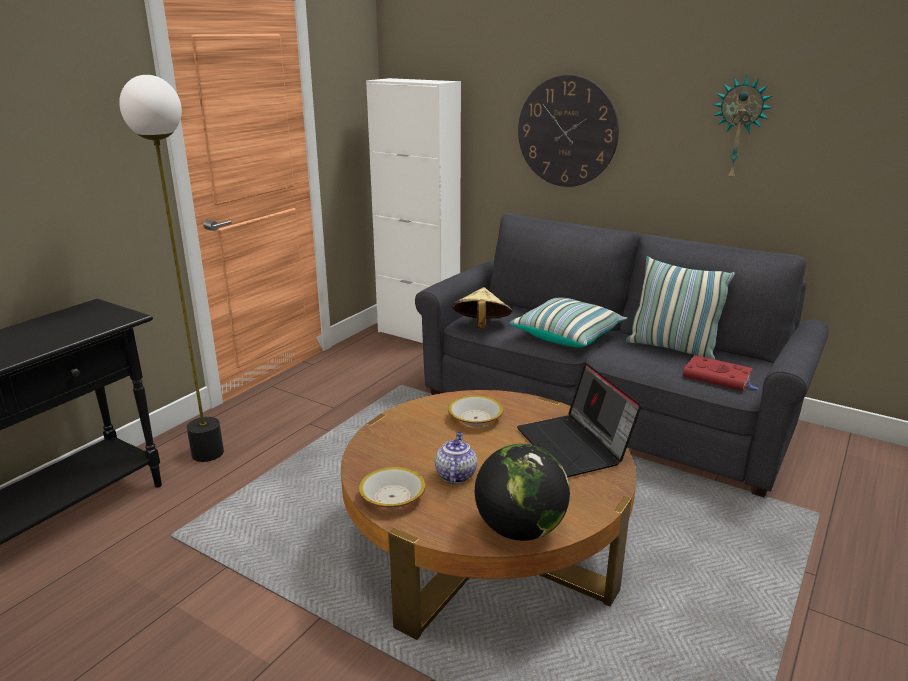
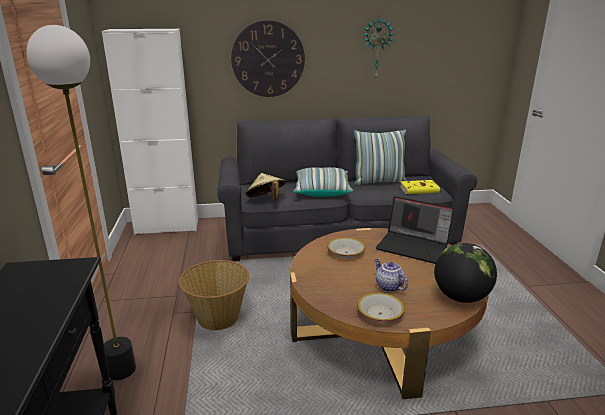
camera: 40 degrees left, 0 degrees up
red book [683,355,758,391] -> yellow book [400,180,442,194]
none -> basket [179,260,249,330]

